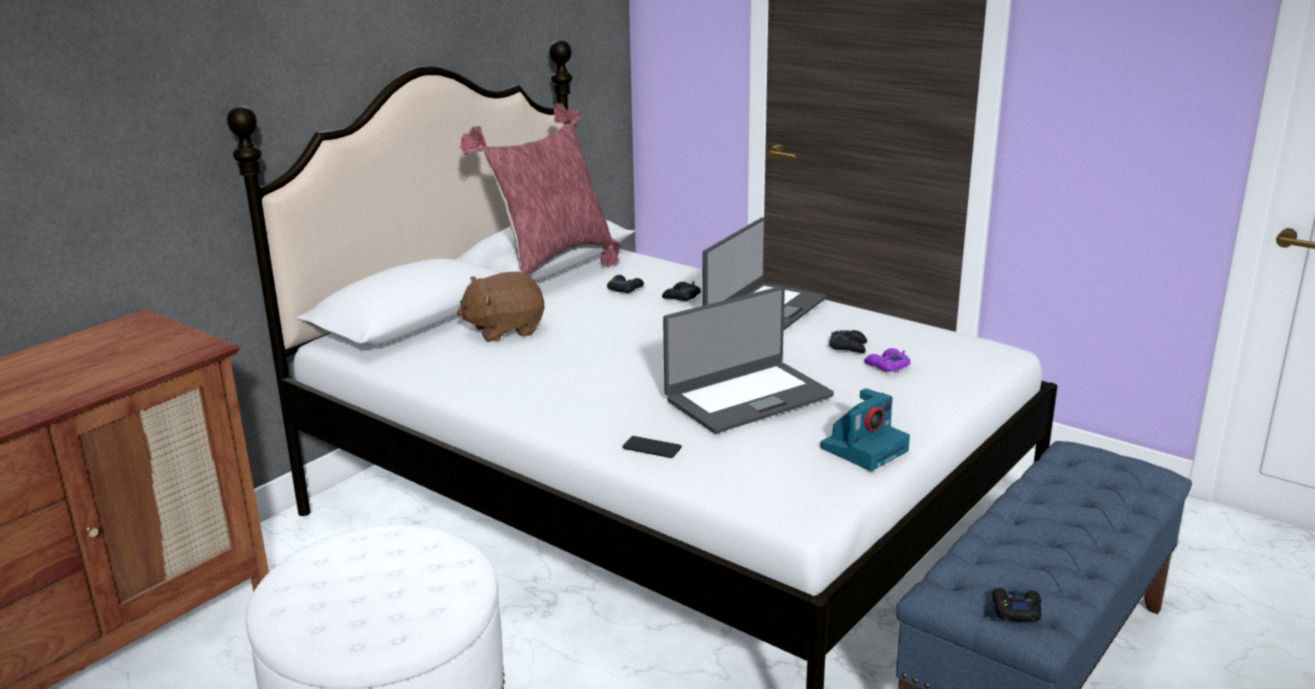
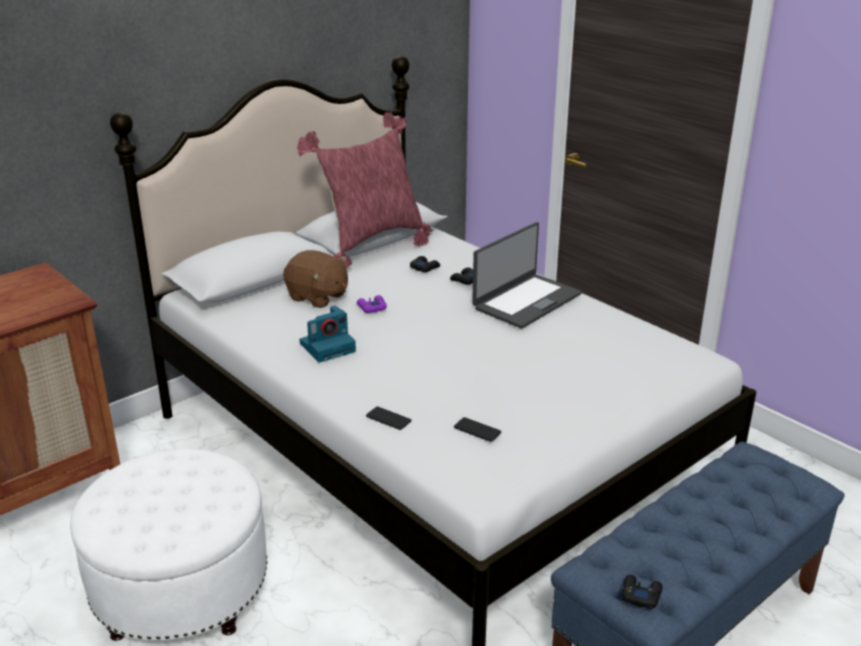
camera: 10 degrees right, 5 degrees up
brown plush toy [457,272,544,342] -> brown plush toy turned 135 degrees counterclockwise [283,250,348,308]
laptop [663,286,834,433] -> none
camera [820,388,910,471] -> camera moved to [299,306,356,363]
black game controller [829,330,867,353] -> none
purple game controller [864,348,910,372] -> purple game controller moved to [357,295,387,313]
none -> phone [454,417,501,442]

